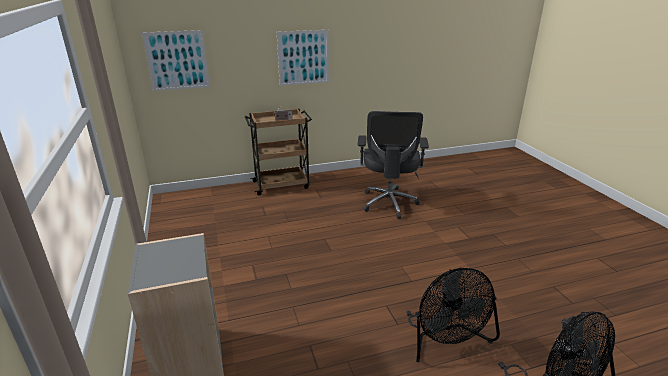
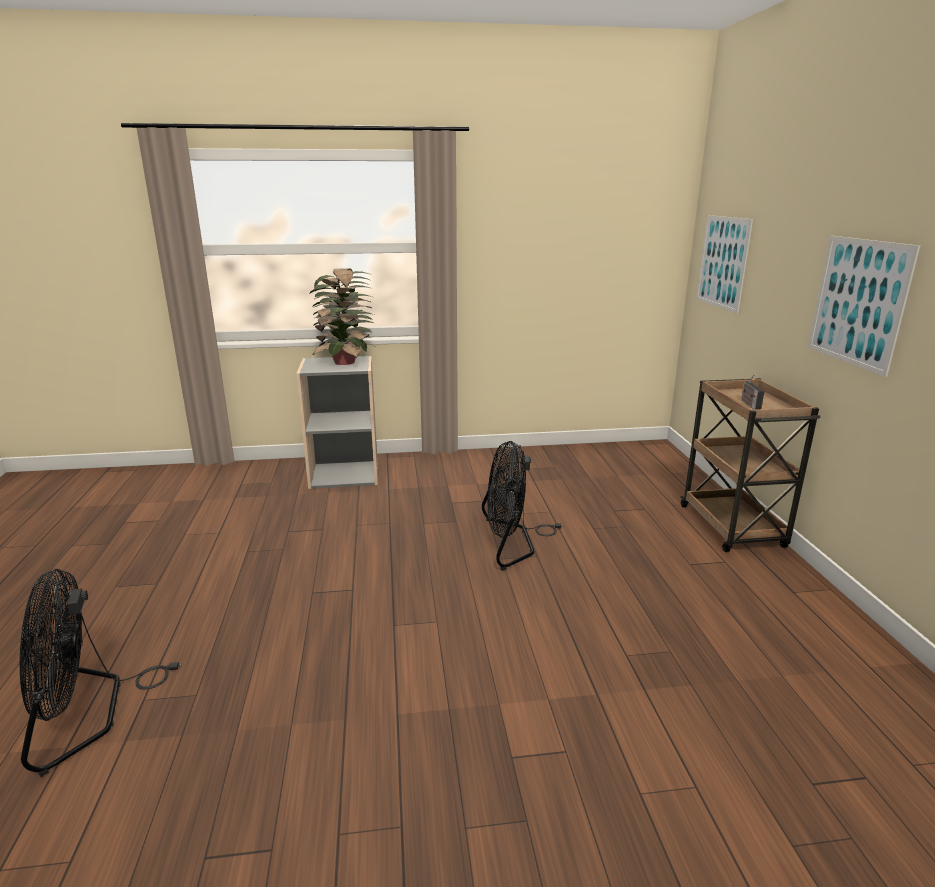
camera: 100 degrees right, 5 degrees down
office chair [357,111,429,219] -> none
black fan [407,267,500,362] -> black fan moved to [482,441,562,571]
none -> potted plant [309,268,374,365]

